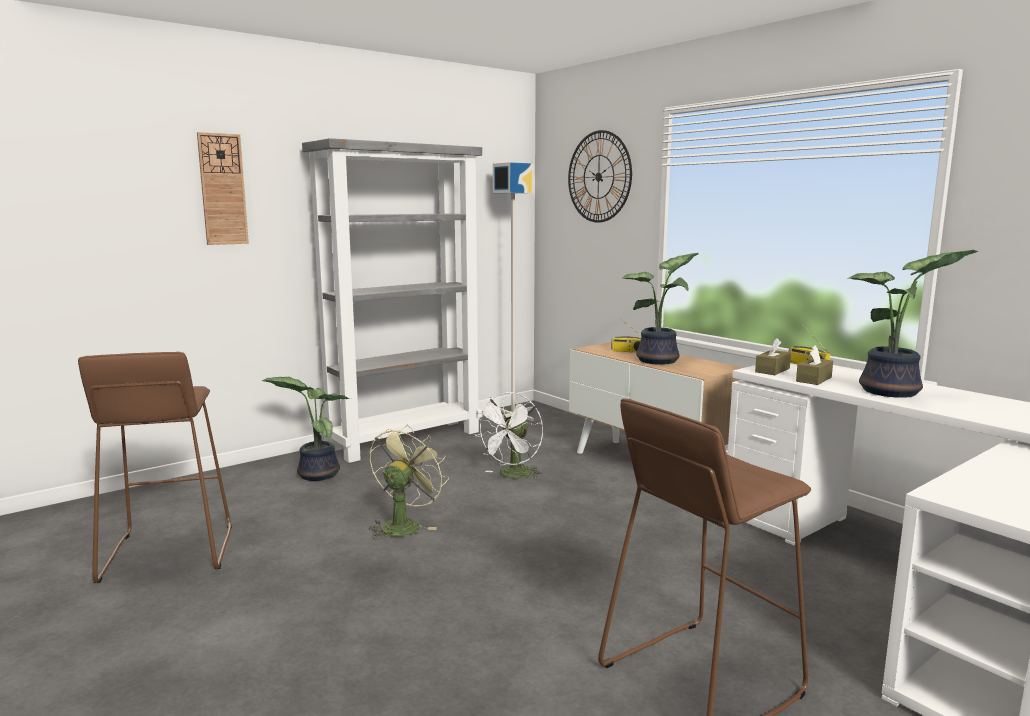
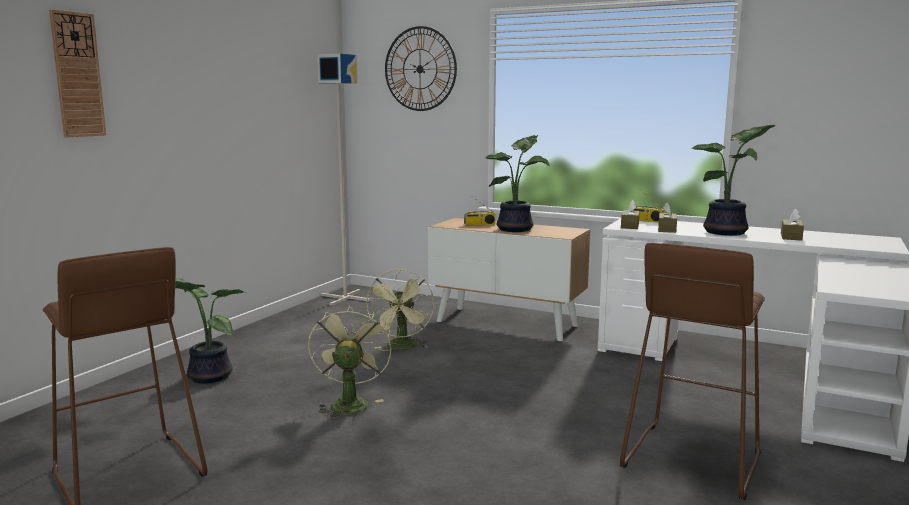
camera: 25 degrees left, 0 degrees up
grey bookcase [302,138,482,463] -> none
white fan [474,392,543,479] -> green fan [366,269,434,350]
none -> brown tissue box [781,209,804,241]

